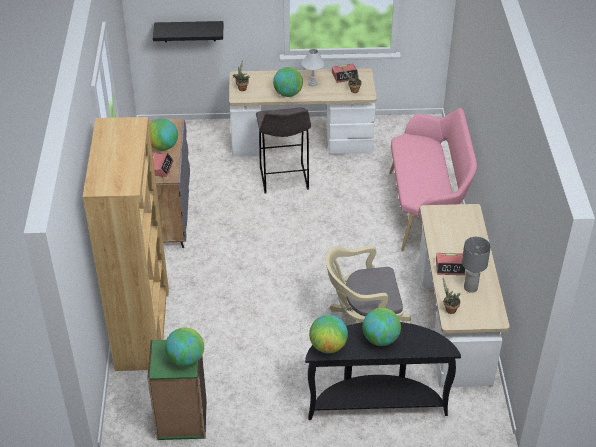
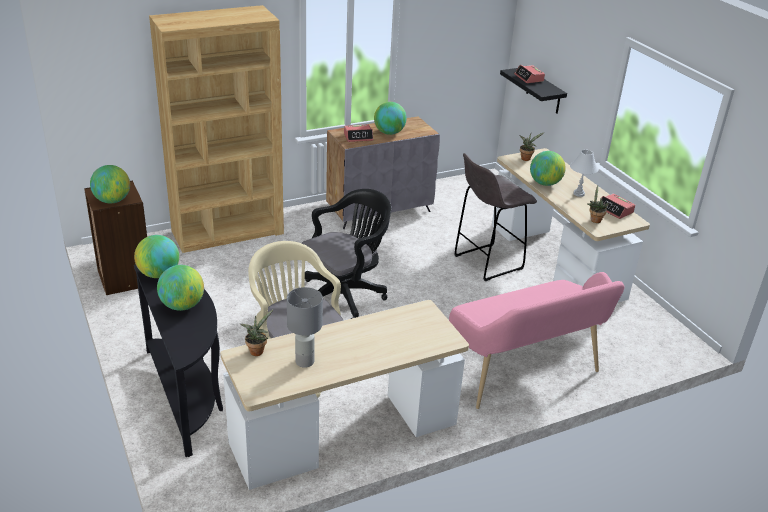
camera: 65 degrees right, 10 degrees down
green bookcase [147,340,207,440] -> brown bookcase [84,181,147,295]
alarm clock [436,253,466,275] -> alarm clock moved to [514,65,545,83]
none -> black office chair [302,189,391,319]

